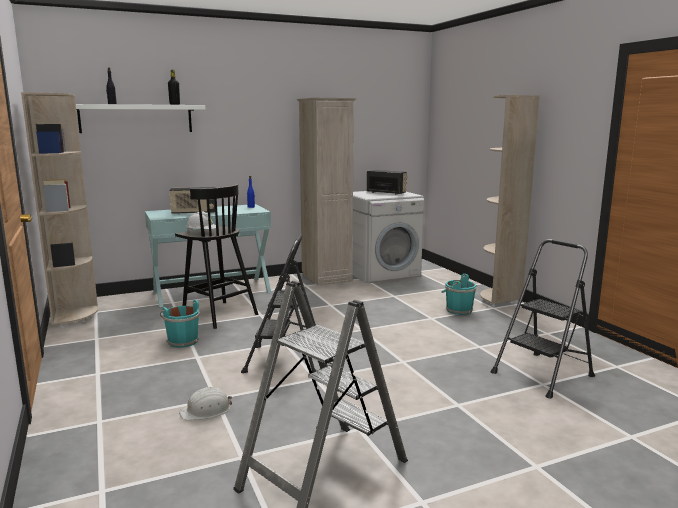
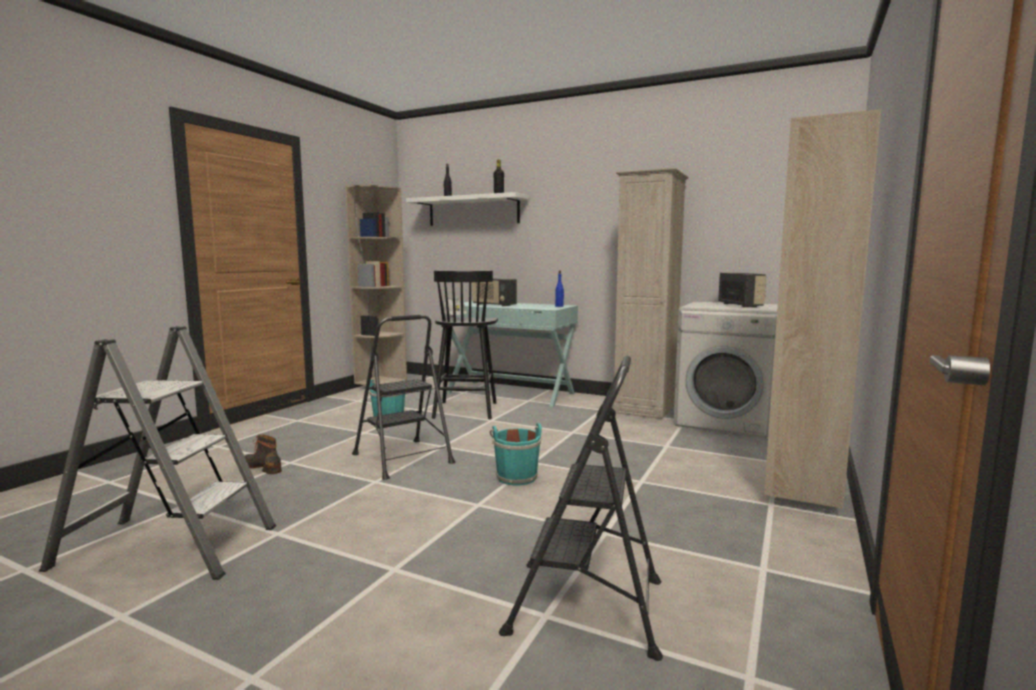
camera: 50 degrees right, 5 degrees down
white hard hat [179,387,232,420] -> boot [244,435,282,474]
turquoise bucket [441,274,476,315] -> turquoise bucket moved to [490,423,542,486]

